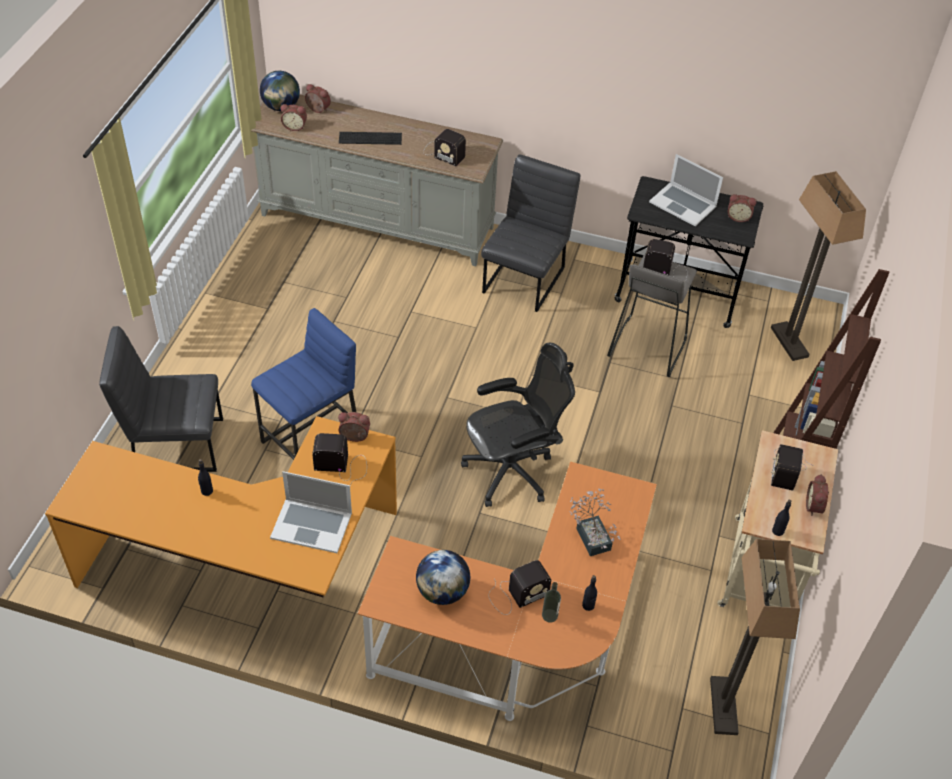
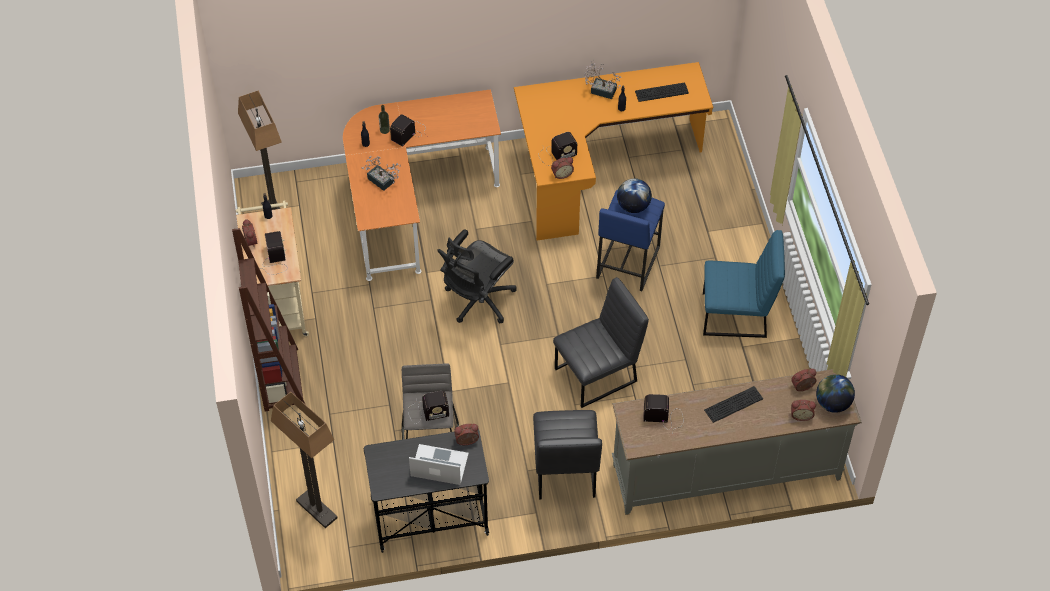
camera: 155 degrees right, 5 degrees up
grey chair [99,326,223,472] -> grey chair moved to [553,277,649,408]
laptop [270,471,352,553] -> none
globe [416,550,470,605] -> globe moved to [617,178,652,213]
alarm clock [728,194,757,222] -> alarm clock moved to [454,424,479,445]
none -> potted plant [584,60,622,99]
none -> keyboard [635,82,689,102]
none -> blue chair [703,230,785,338]

